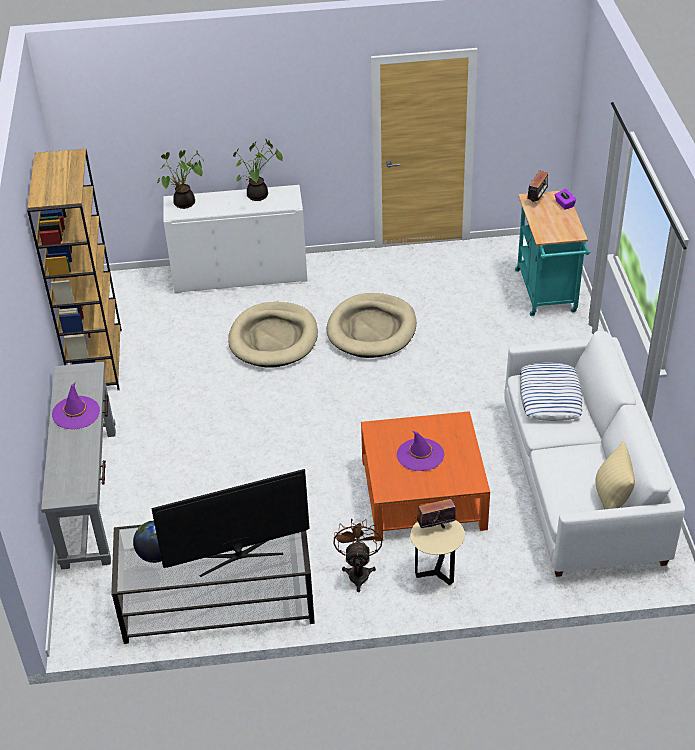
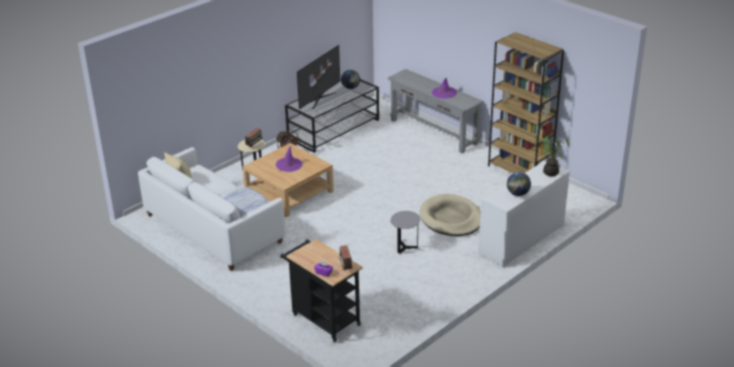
camera: 140 degrees right, 10 degrees down
potted plant [233,138,283,201] -> globe [507,172,531,196]
beige dog bed [327,293,416,358] -> grey side table [390,211,420,254]
orange coffee table [361,411,490,542] -> beige coffee table [242,143,334,217]
turquoise cart [515,191,590,316] -> black cart [280,239,363,342]

